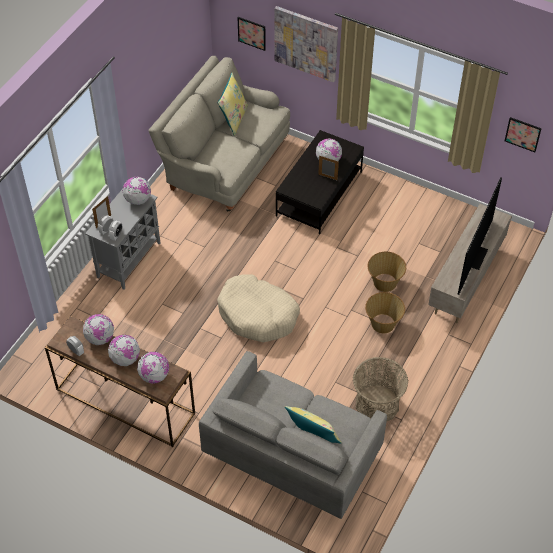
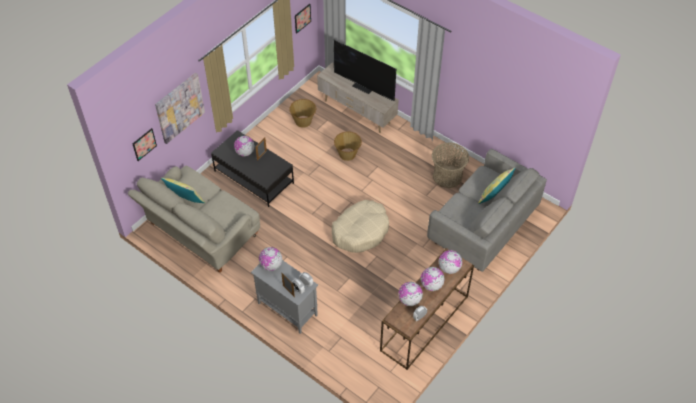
camera: 80 degrees left, 0 degrees up
basket [365,292,405,333] -> basket moved to [289,99,316,128]

